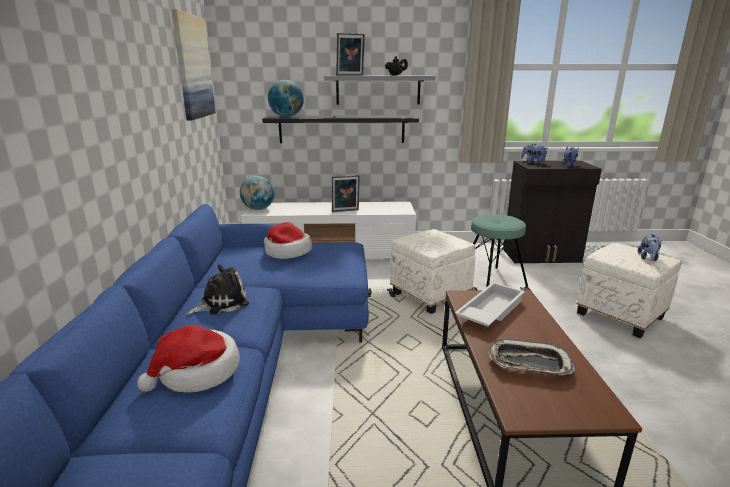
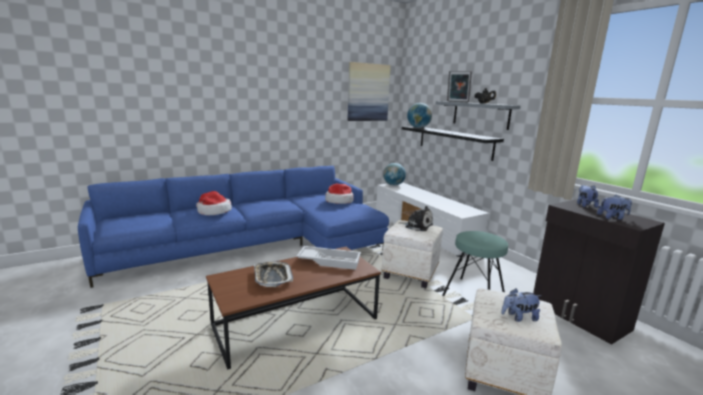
camera: 60 degrees right, 5 degrees down
plush toy [187,264,249,314] -> plush toy moved to [399,206,433,231]
picture frame [332,175,360,212] -> none

